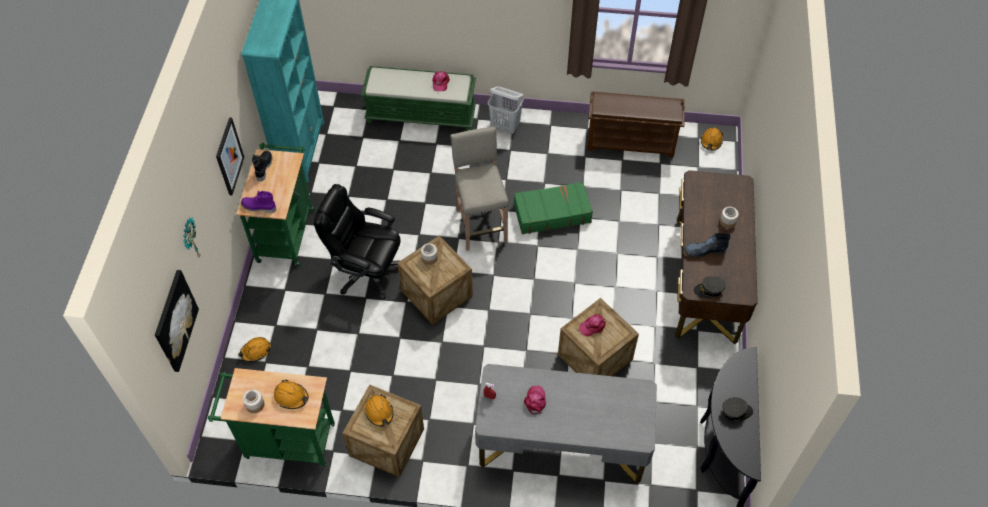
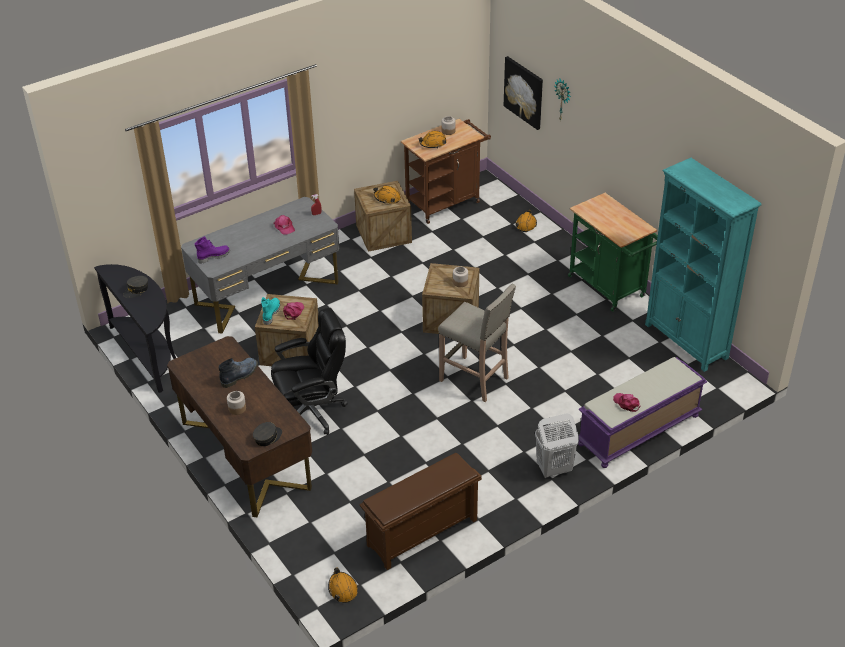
camera: 140 degrees right, 15 degrees down
green cart [208,368,335,467] -> brown cart [401,119,491,224]
picture [216,117,244,196] -> none
purple boot [241,191,276,213] -> purple boot moved to [195,236,230,264]
black boot [252,150,272,181] -> none
black office chair [314,184,401,300] -> black office chair moved to [271,308,348,435]
green bench [361,66,476,131] -> purple bench [578,357,707,468]
green suitcase [514,182,593,234] -> none
grey cap [694,276,726,298] -> grey cap moved to [253,422,282,446]
none -> turquoise boot [261,297,280,325]

